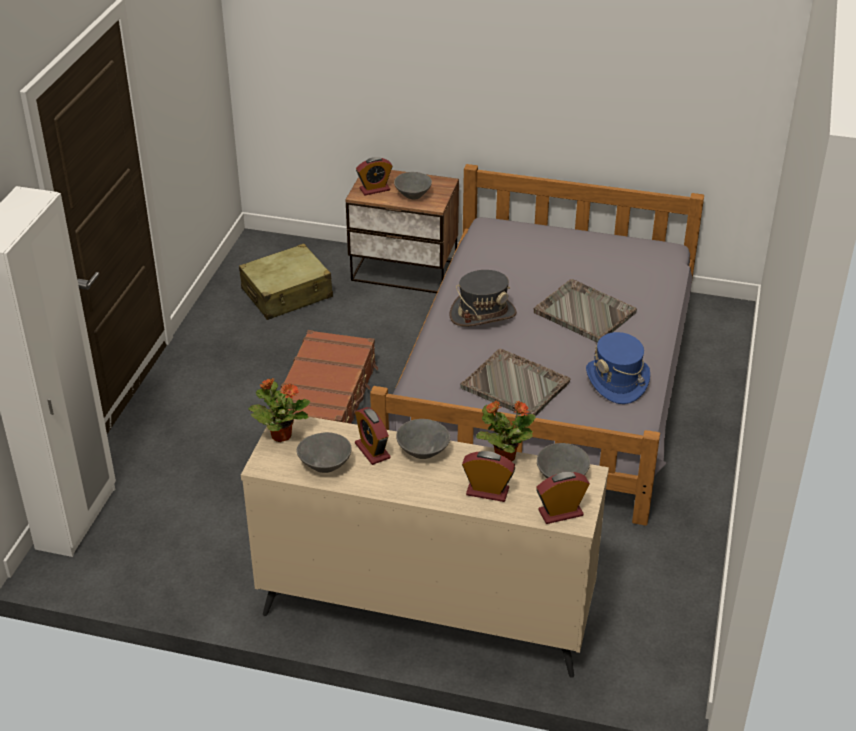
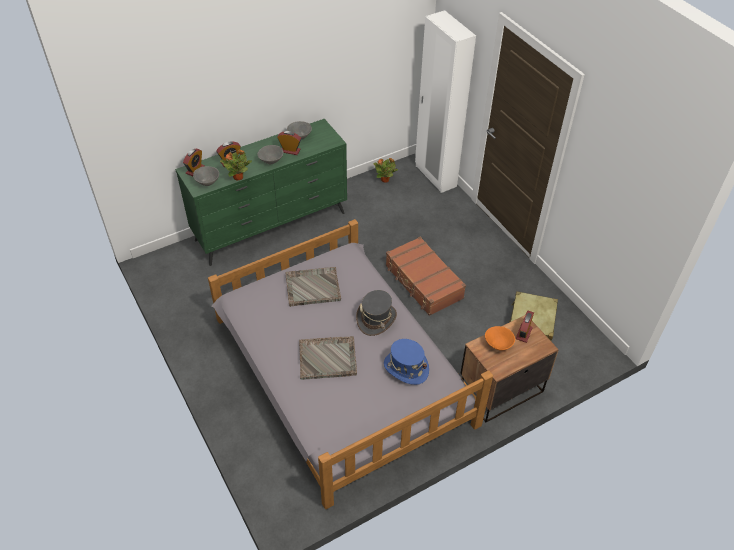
camera: 135 degrees right, 10 degrees up
beige dresser [241,411,609,678] -> green dresser [175,119,347,266]
potted plant [248,378,310,442] -> potted plant moved to [373,158,398,183]
grey bowl [394,172,432,200] -> orange bowl [485,326,515,350]
blue hat [586,332,650,404] -> blue hat moved to [384,339,429,385]

